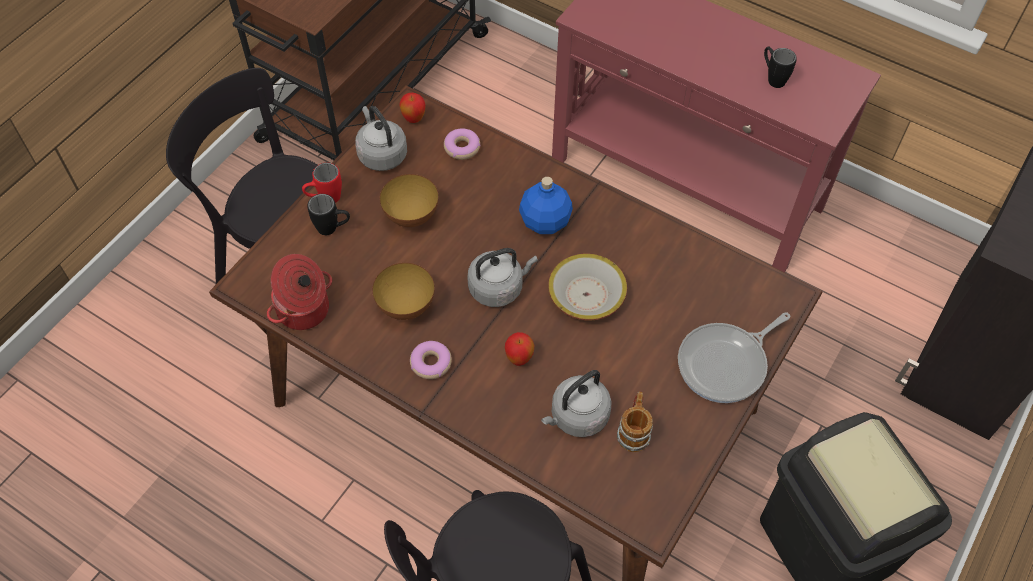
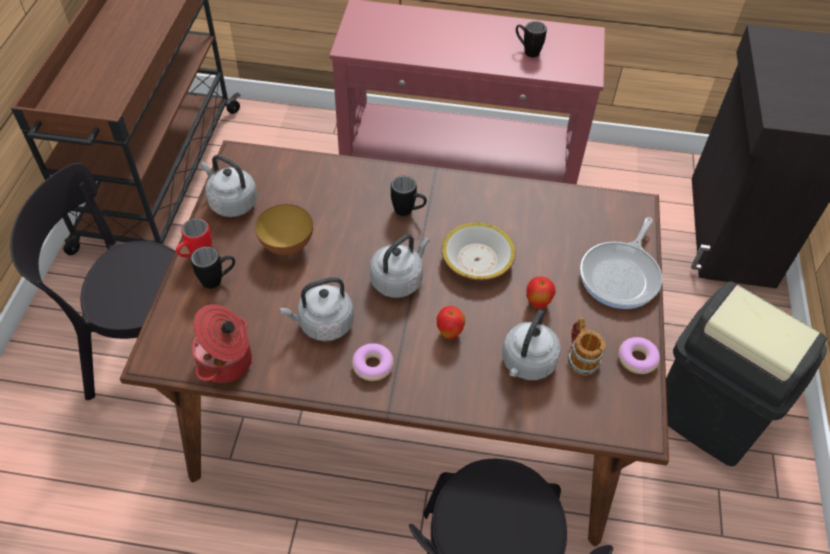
camera: 25 degrees left, 5 degrees down
bowl [372,263,435,320] -> grey kettle [280,277,354,341]
apple [399,93,425,123] -> apple moved to [526,277,555,309]
donut [444,128,481,160] -> donut moved to [618,337,660,374]
blue bottle [519,177,573,234] -> black mug [391,176,427,216]

